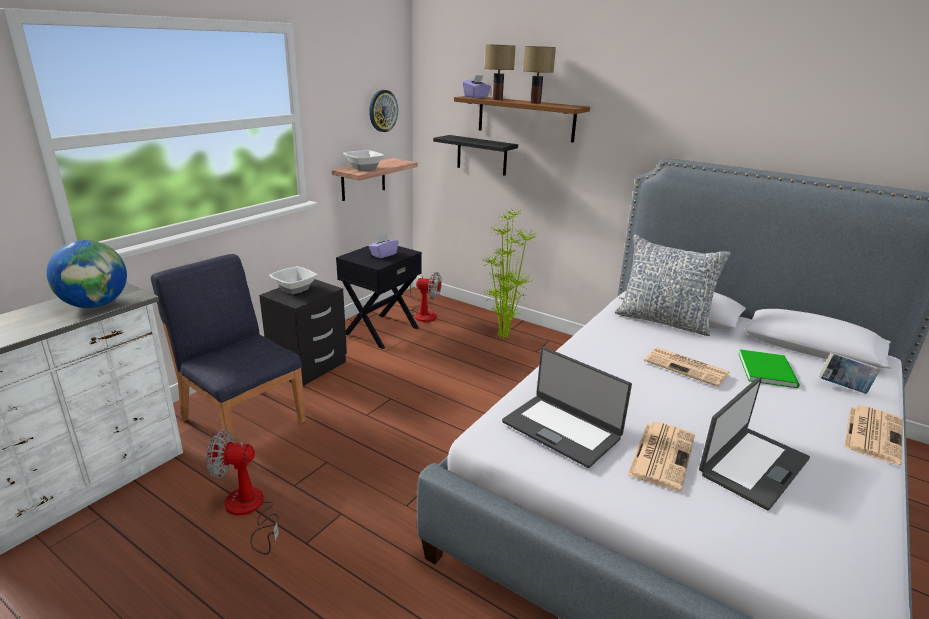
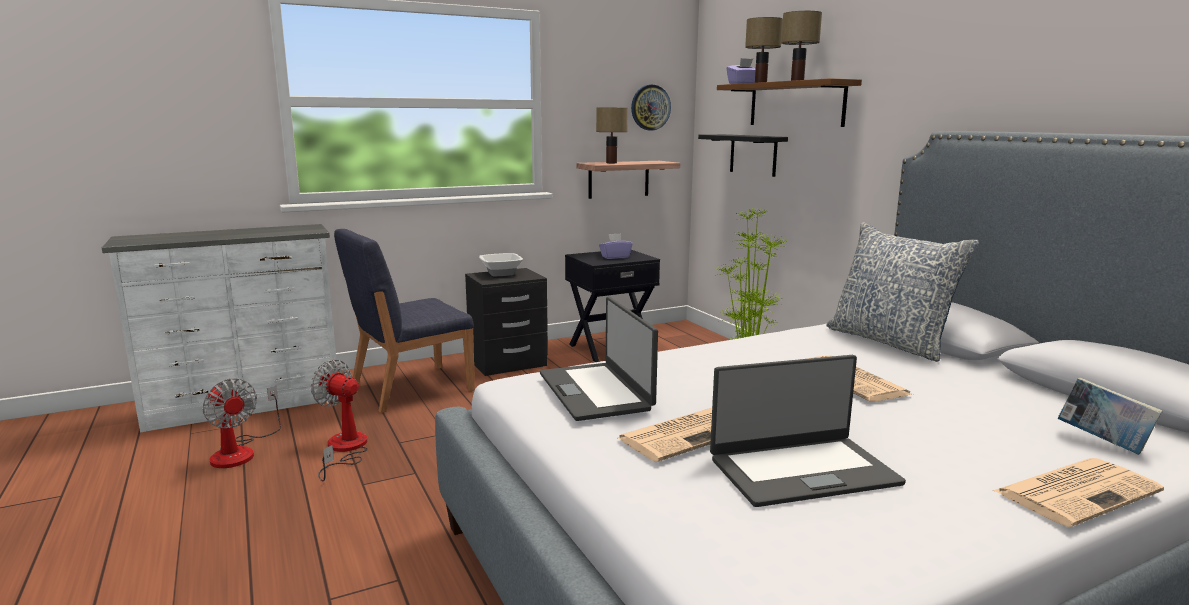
camera: 30 degrees right, 10 degrees down
globe [47,240,127,308] -> none
blue chair [151,254,306,443] -> blue chair turned 105 degrees counterclockwise [334,229,475,413]
bowl [343,150,385,171] -> table lamp [596,108,628,163]
fan [408,272,442,322] -> fan moved to [202,378,281,468]
green book [739,349,800,388] -> none

